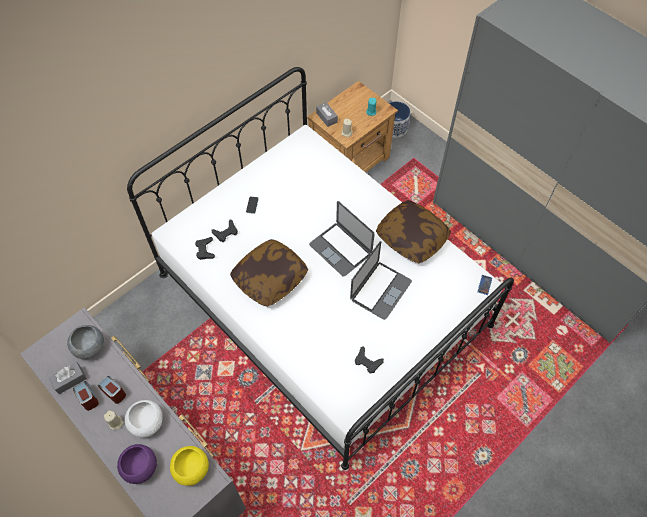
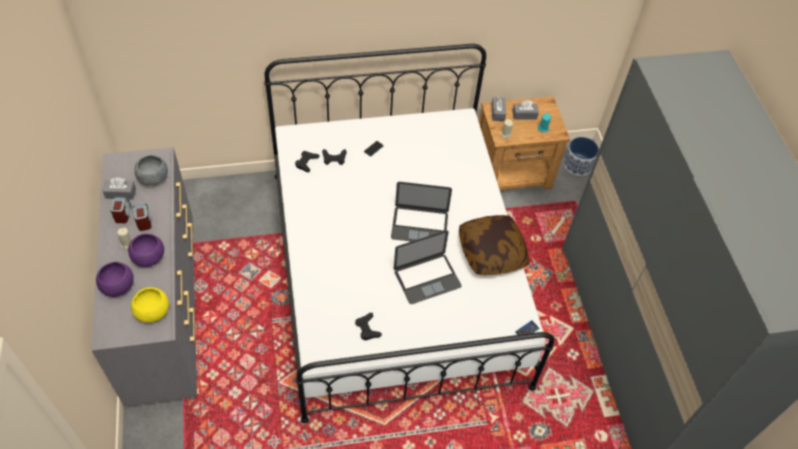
camera: 30 degrees right, 5 degrees down
white bowl [125,400,163,438] -> purple bowl [128,234,164,267]
pillow [230,239,308,307] -> none
laptop [309,201,375,277] -> laptop turned 75 degrees counterclockwise [391,182,452,241]
none -> grey tissue box [512,100,539,120]

